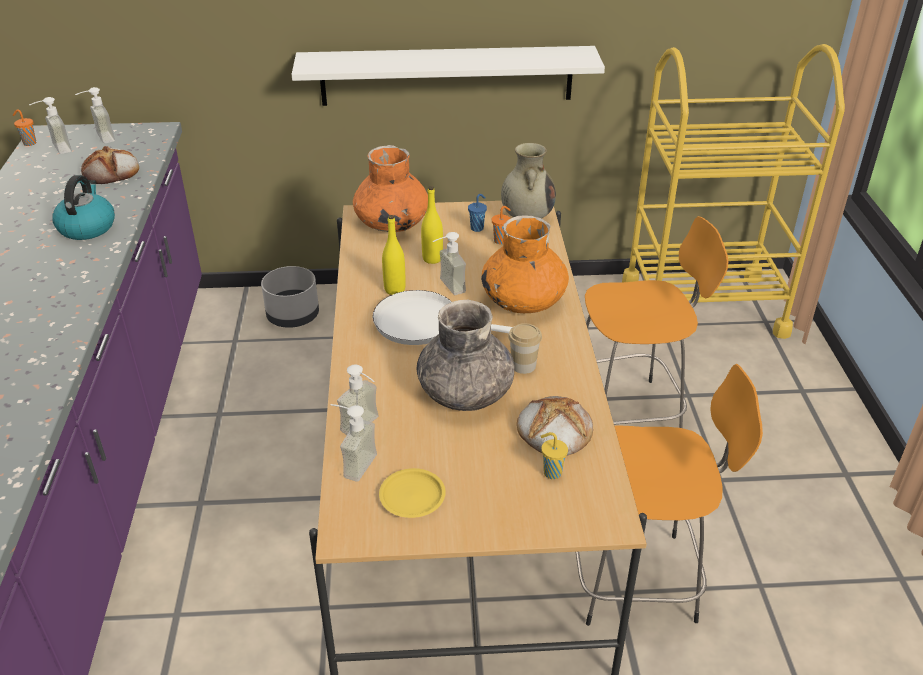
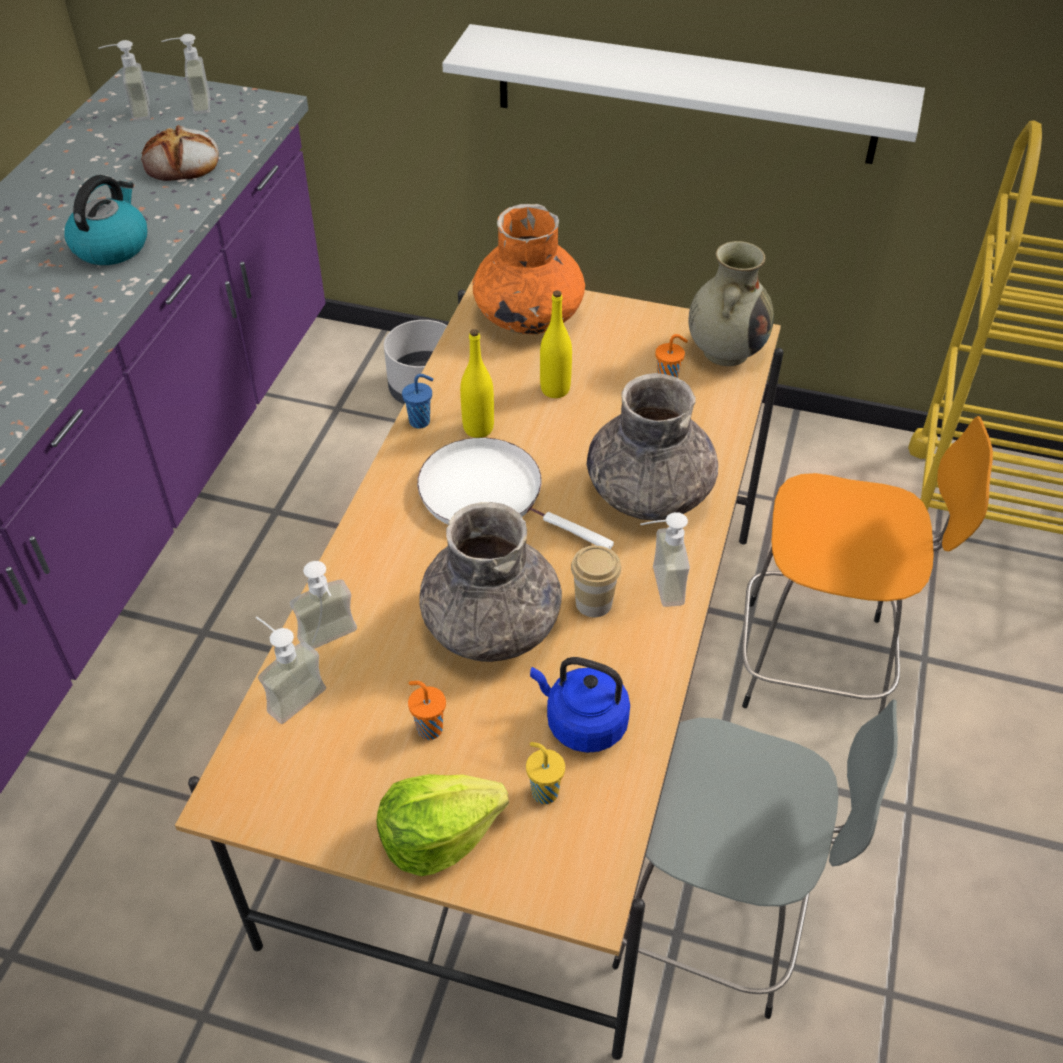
camera: 20 degrees right, 10 degrees up
orange cup [13,109,36,146] -> orange cup moved to [408,681,446,740]
yellow plate [379,468,446,518] -> none
soap dispenser [432,232,466,295] -> soap dispenser moved to [640,512,690,607]
blue cup [468,194,487,232] -> blue cup moved to [402,374,433,429]
orange vase [481,216,569,313] -> grey vase [587,373,718,521]
bread [517,396,593,455] -> blue kettle [530,657,630,753]
orange stool [576,364,763,626] -> grey stool [612,699,898,1019]
none -> lettuce [377,774,509,876]

